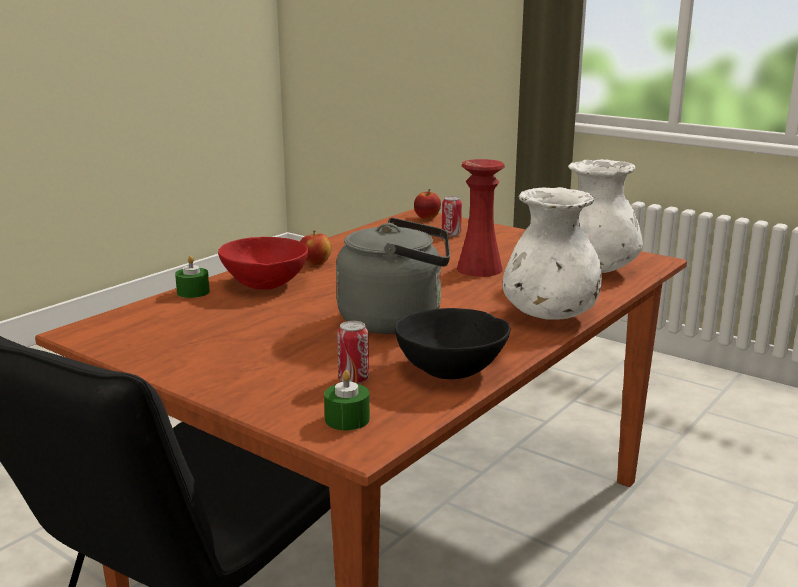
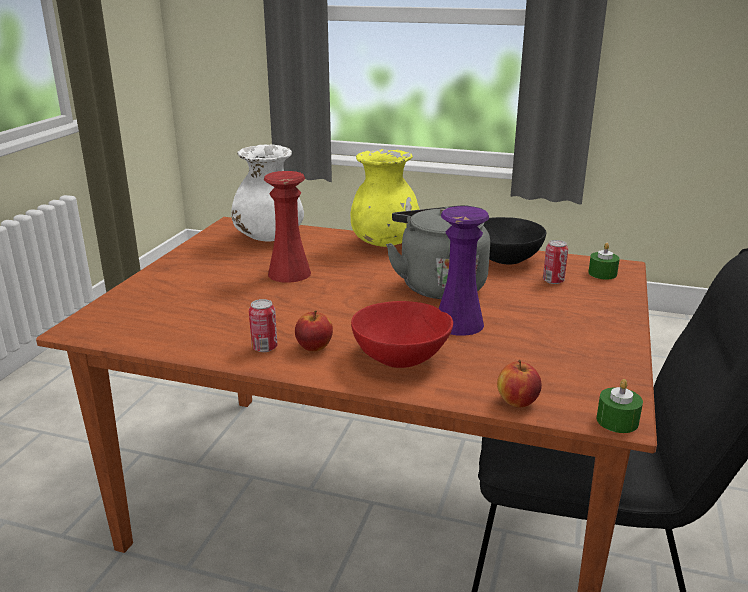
camera: 110 degrees left, 5 degrees up
green candle [175,256,210,298] -> green candle moved to [596,379,643,433]
apple [414,189,441,219] -> apple moved to [497,360,542,408]
can [442,196,462,236] -> can moved to [249,299,277,352]
white vase [502,187,602,320] -> yellow vase [351,149,420,247]
none -> purple vase [439,206,489,336]

